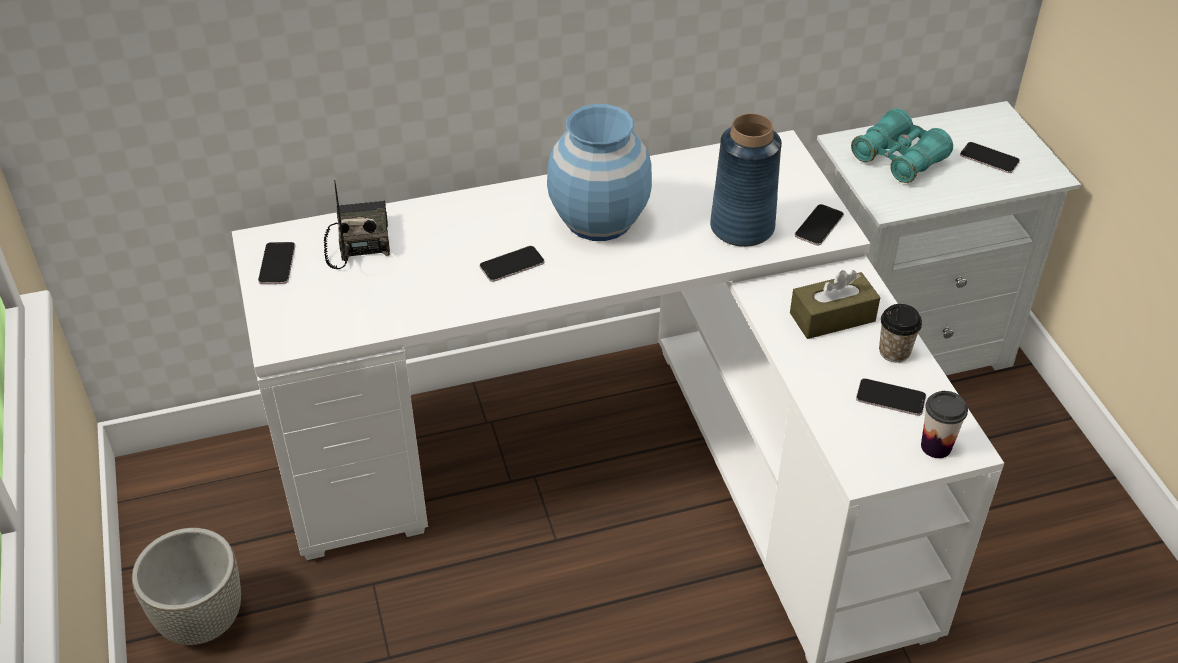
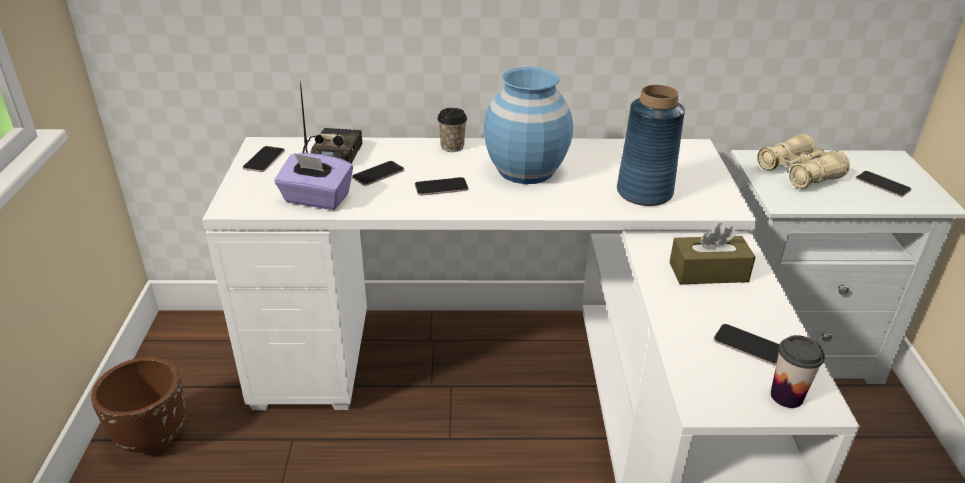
camera: 15 degrees right, 10 degrees down
grey planter [132,528,241,645] -> brown planter [91,357,185,453]
phone [795,204,844,246] -> phone moved to [352,161,404,186]
turquoise binoculars [851,108,953,183] -> beige binoculars [757,134,850,189]
cup [879,304,922,363] -> cup moved to [437,108,467,152]
none -> purple tissue box [274,153,353,210]

